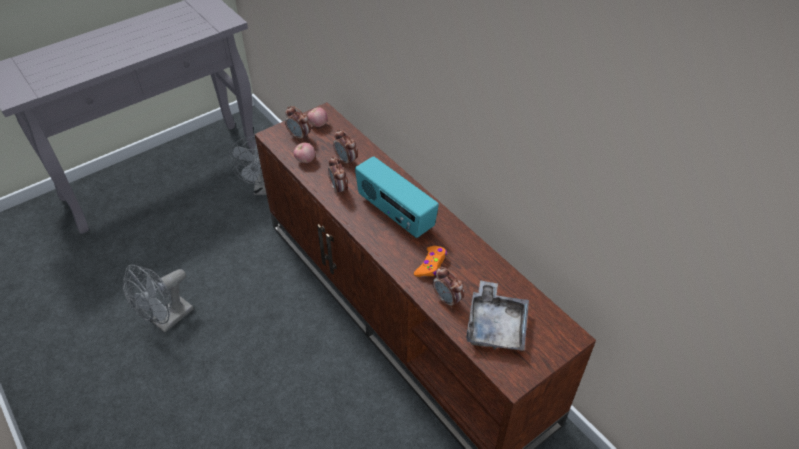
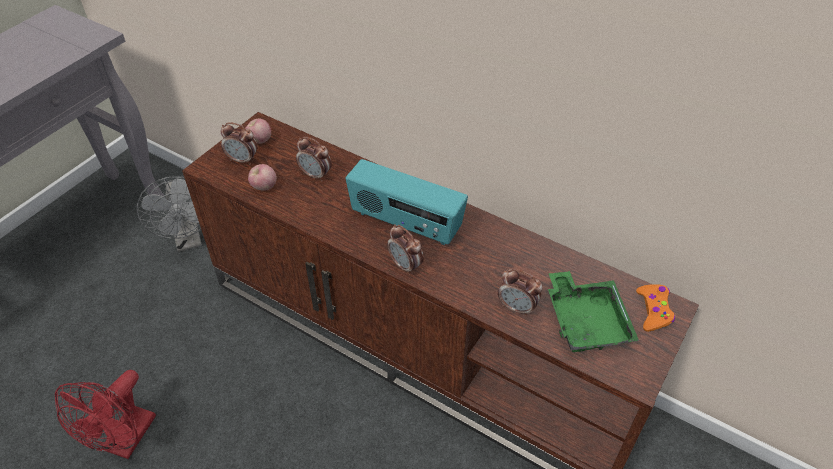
camera: 20 degrees left, 0 degrees up
grey fan [122,265,194,333] -> red fan [55,370,156,459]
alarm clock [328,156,348,196] -> alarm clock moved to [387,224,424,275]
orange game controller [414,246,447,277] -> orange game controller moved to [636,284,675,332]
grey tray [466,280,529,351] -> green tray [548,271,639,352]

